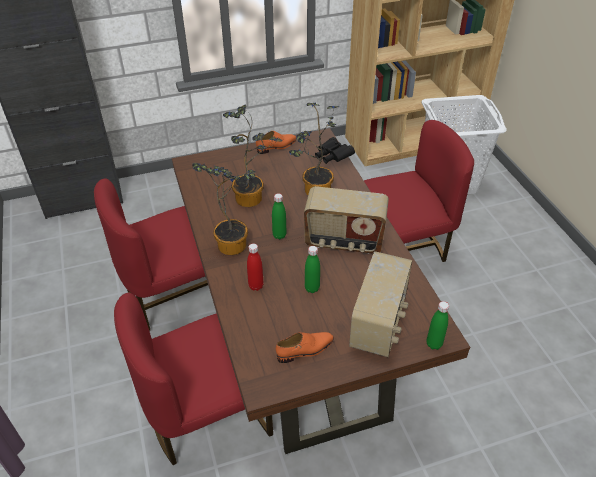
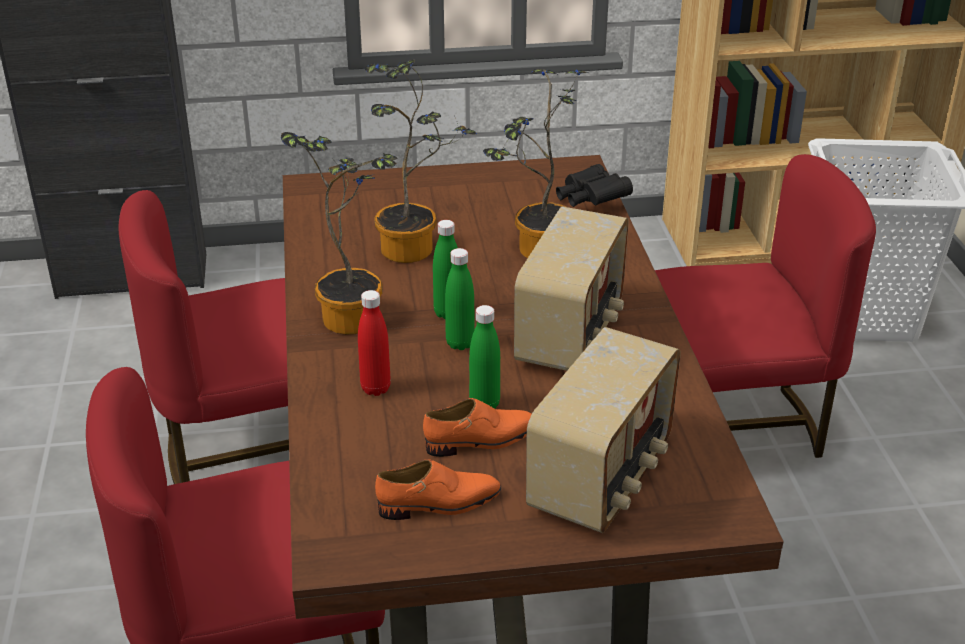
camera: 10 degrees right, 10 degrees down
orange shoe [256,131,297,154] -> orange shoe moved to [423,398,532,457]
radio [304,186,389,254] -> radio turned 90 degrees counterclockwise [514,206,629,371]
green bottle [427,301,449,350] -> green bottle moved to [445,248,475,350]

